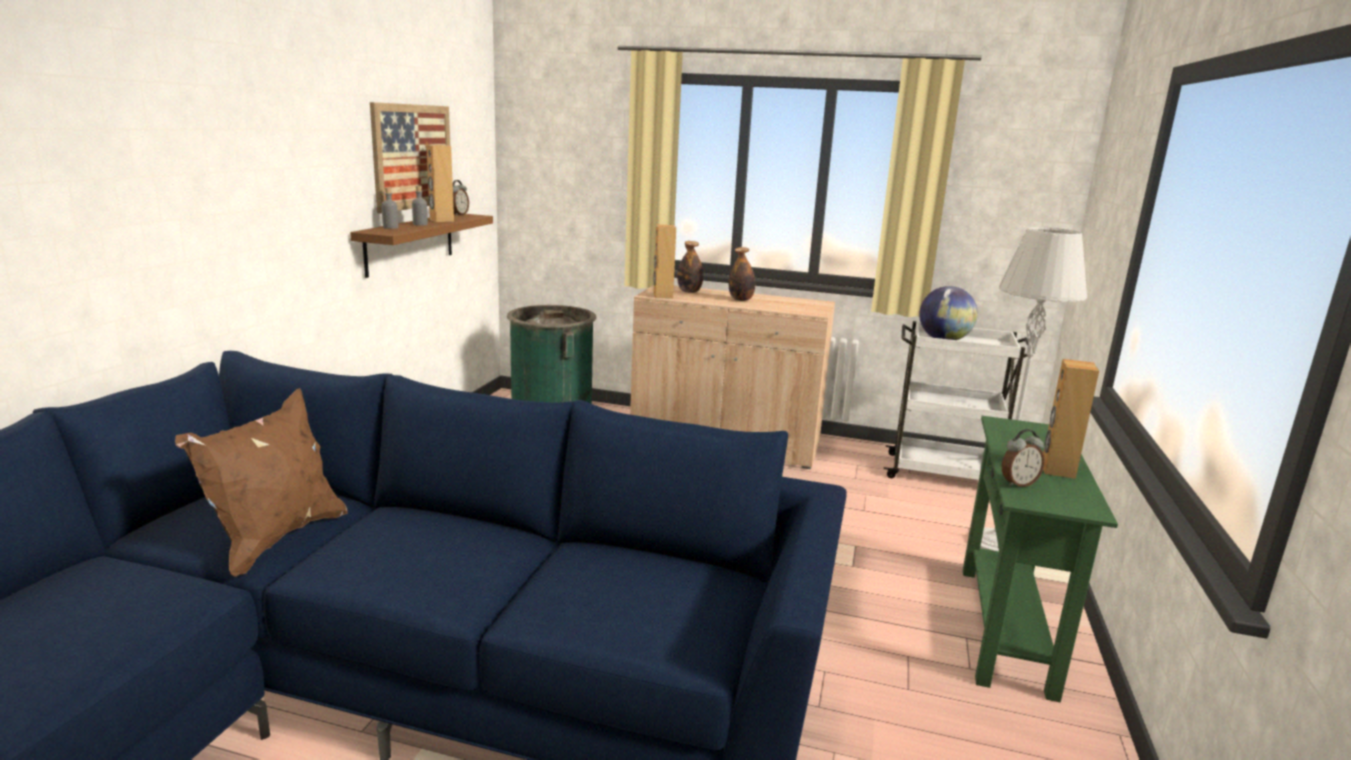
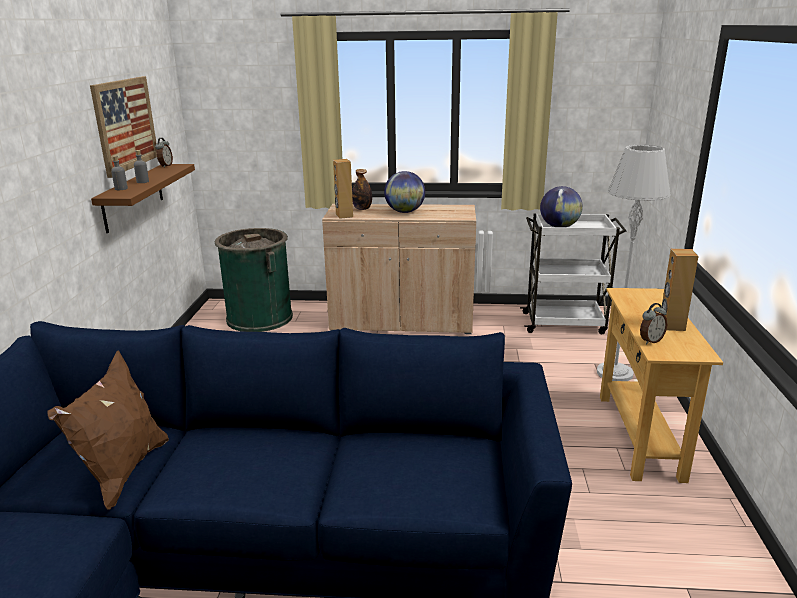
camera: 10 degrees left, 5 degrees up
brown speaker [426,145,454,222] -> none
bottle [729,247,755,301] -> globe [384,171,425,213]
green console table [963,416,1118,702] -> beige console table [600,288,723,483]

